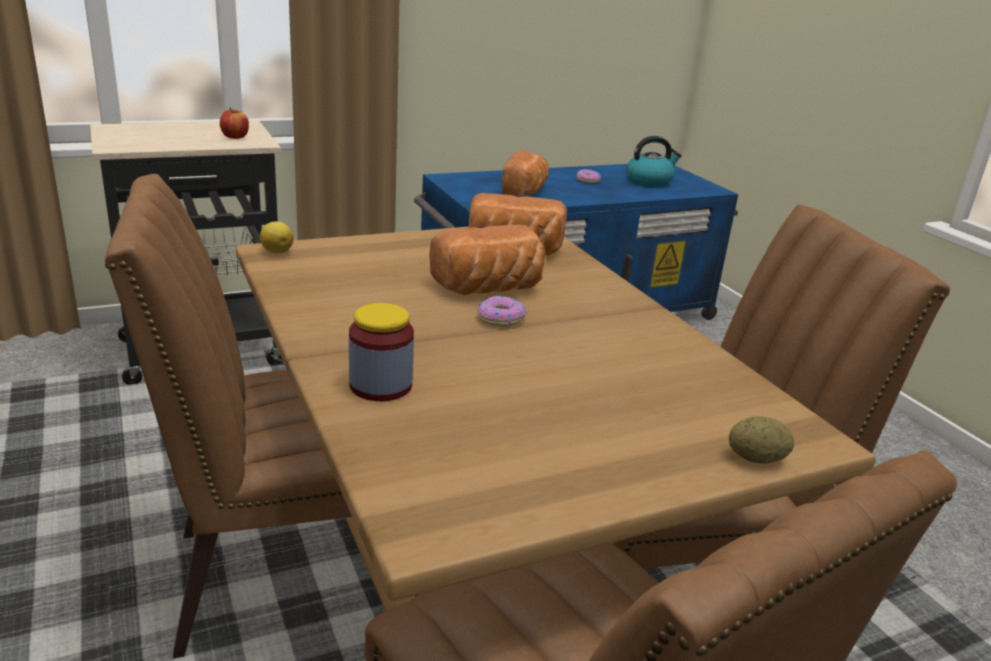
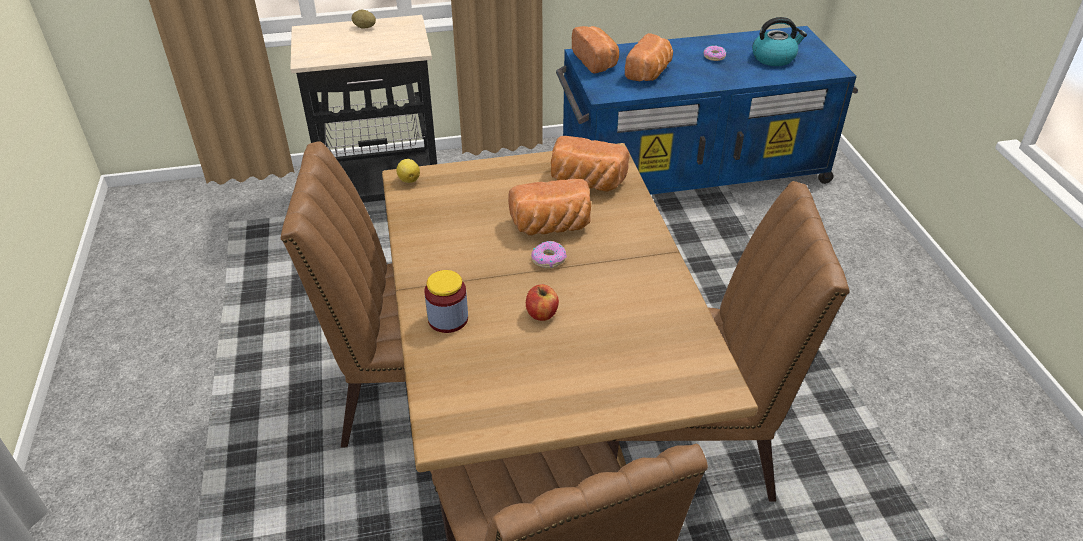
camera: 15 degrees right, 15 degrees up
apple [220,107,249,139] -> apple moved to [526,284,559,321]
potato [729,416,794,464] -> potato moved to [352,10,376,29]
none -> bread [572,26,619,74]

